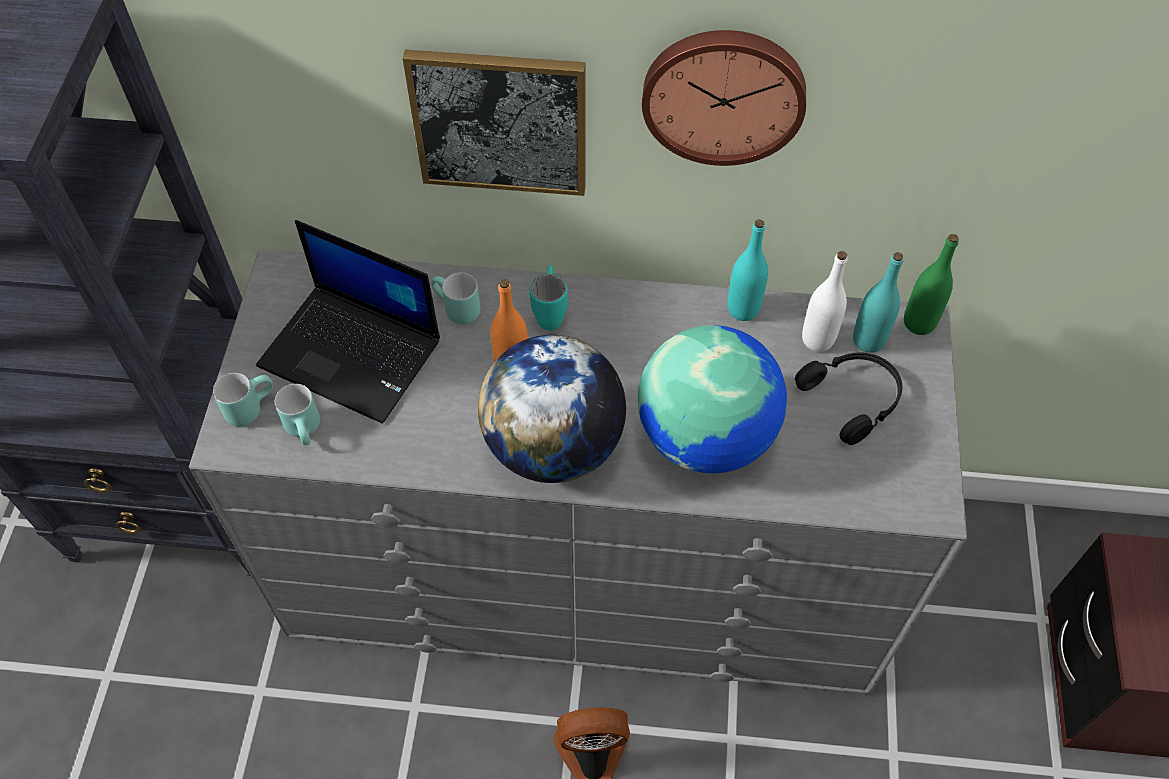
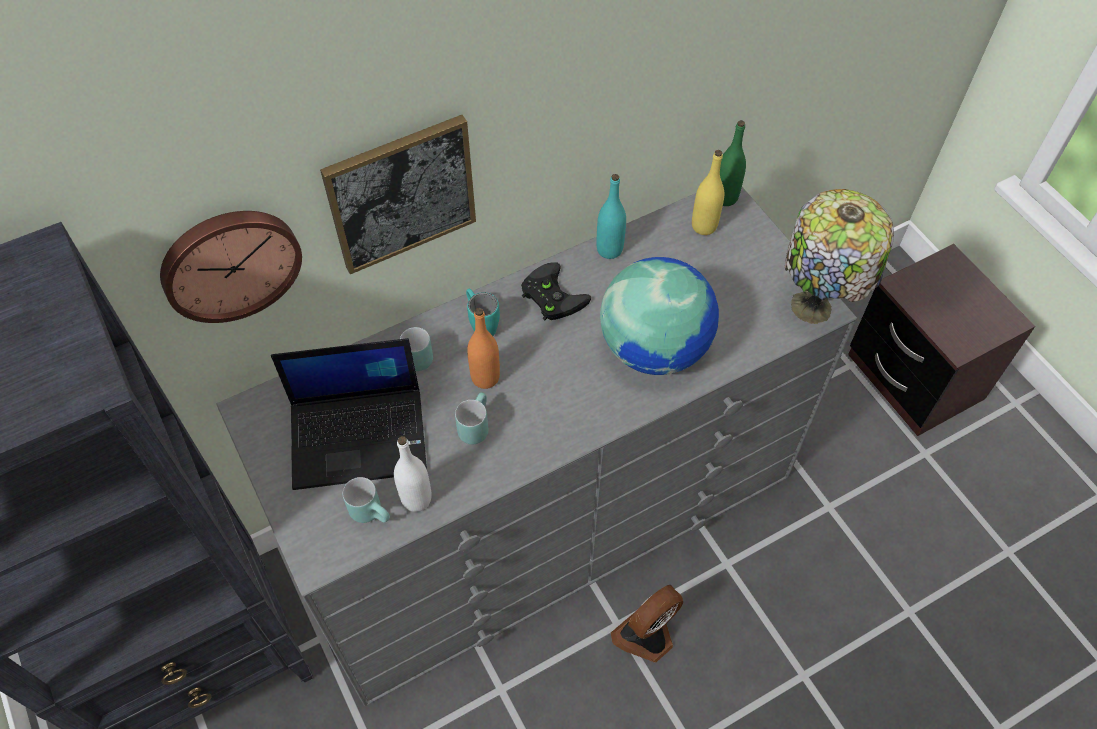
camera: 35 degrees left, 0 degrees up
turquoise mug [213,373,273,426] -> turquoise mug moved to [455,392,488,444]
globe [478,335,626,483] -> none
wall clock [642,30,806,166] -> wall clock moved to [160,211,302,323]
black headphones [795,352,902,445] -> none
white bottle [802,251,847,352] -> white bottle moved to [394,436,432,512]
turquoise bottle [853,252,903,353] -> yellow bottle [692,150,724,235]
none -> black game controller [521,263,591,321]
none -> table lamp [785,189,894,324]

